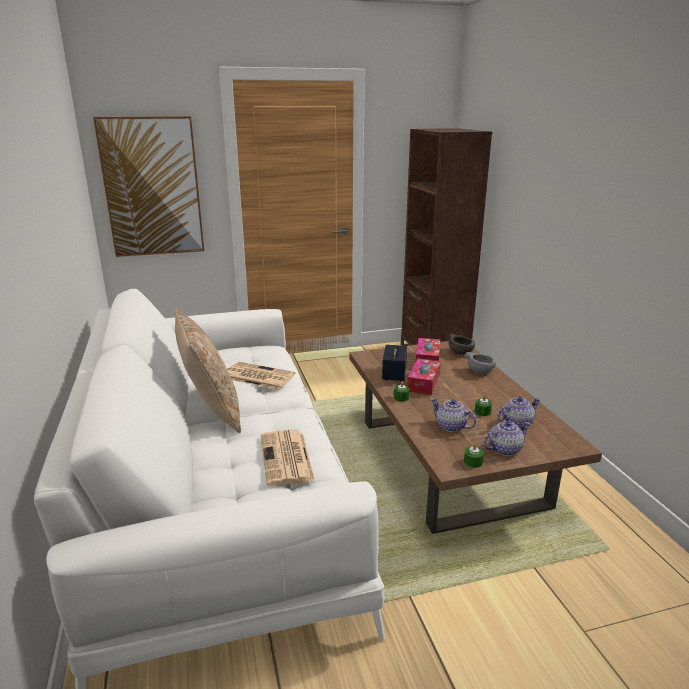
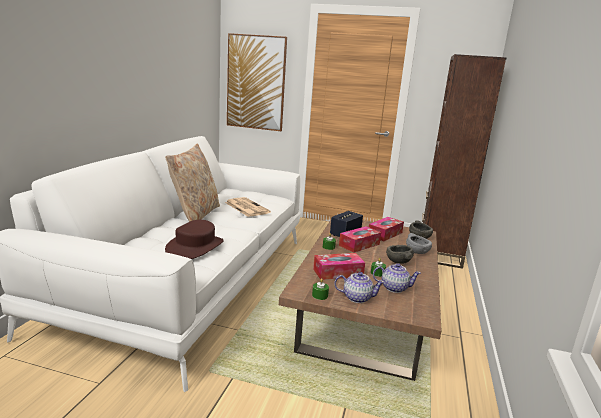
camera: 30 degrees right, 5 degrees down
newspaper [261,430,315,486] -> brown hat [165,220,224,259]
teapot [431,398,477,432] -> tissue box [313,253,365,280]
none -> grey bowl [386,245,414,264]

